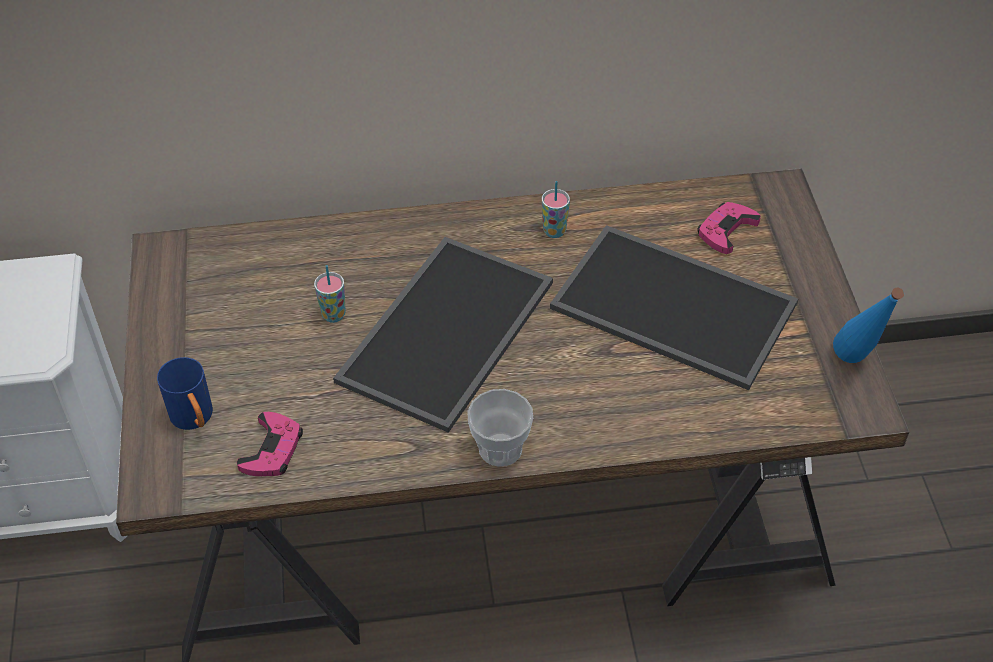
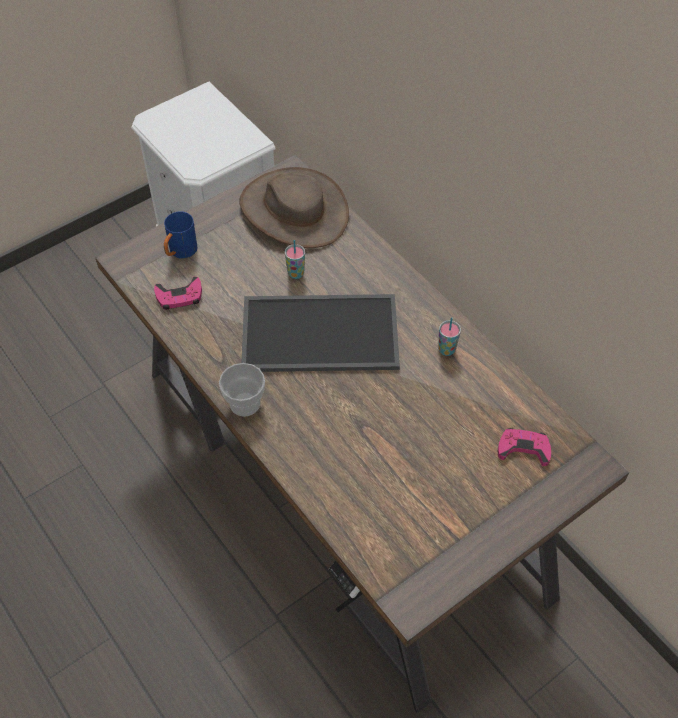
camera: 60 degrees right, 5 degrees up
tray [550,225,798,390] -> none
blue bottle [833,288,904,363] -> none
none -> brown hat [240,167,349,248]

